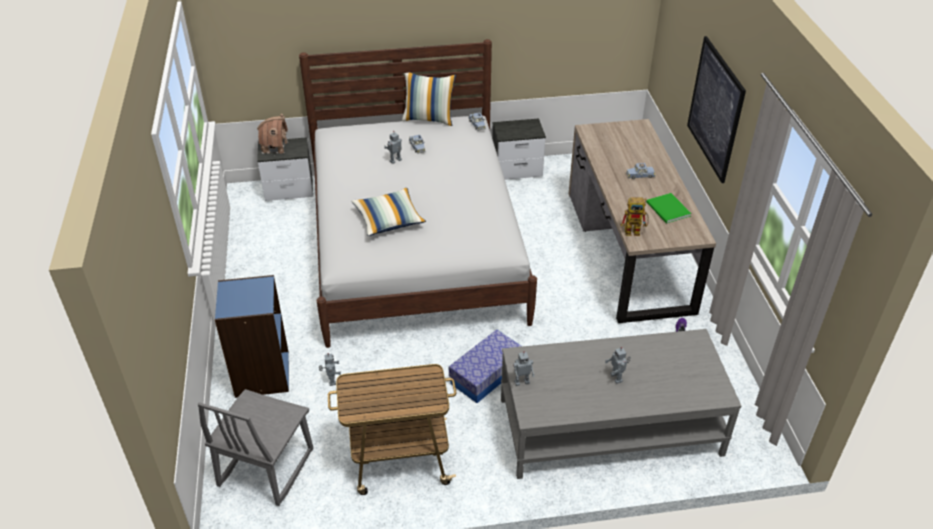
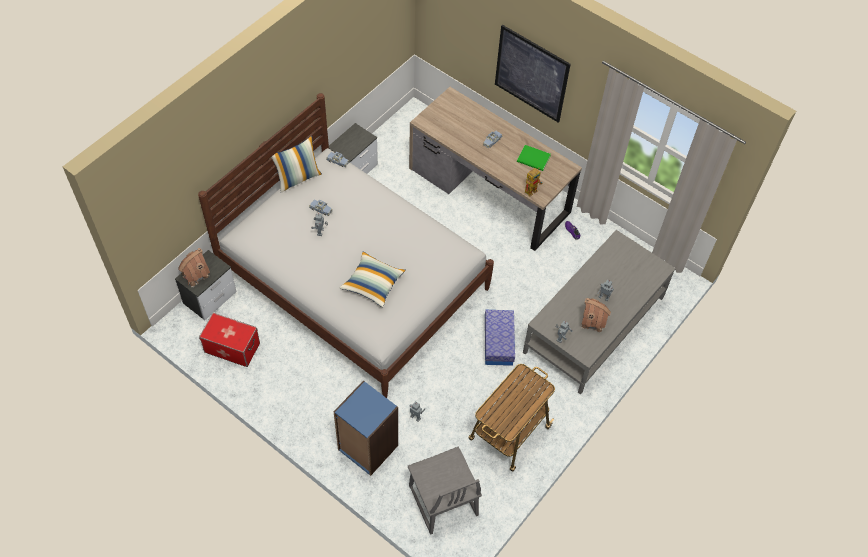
camera: 45 degrees left, 15 degrees up
none -> storage box [199,313,260,367]
none -> toy house [581,298,611,332]

